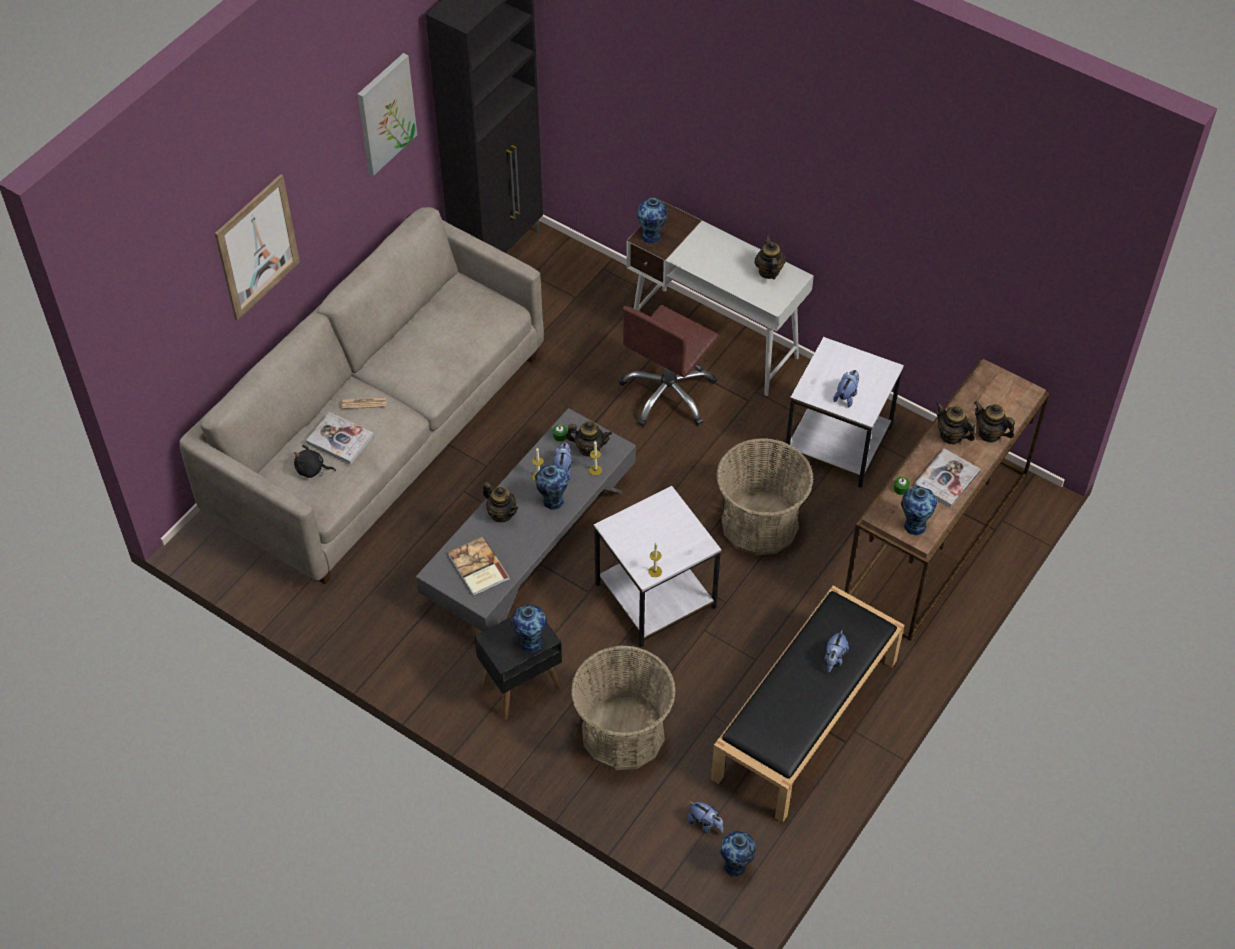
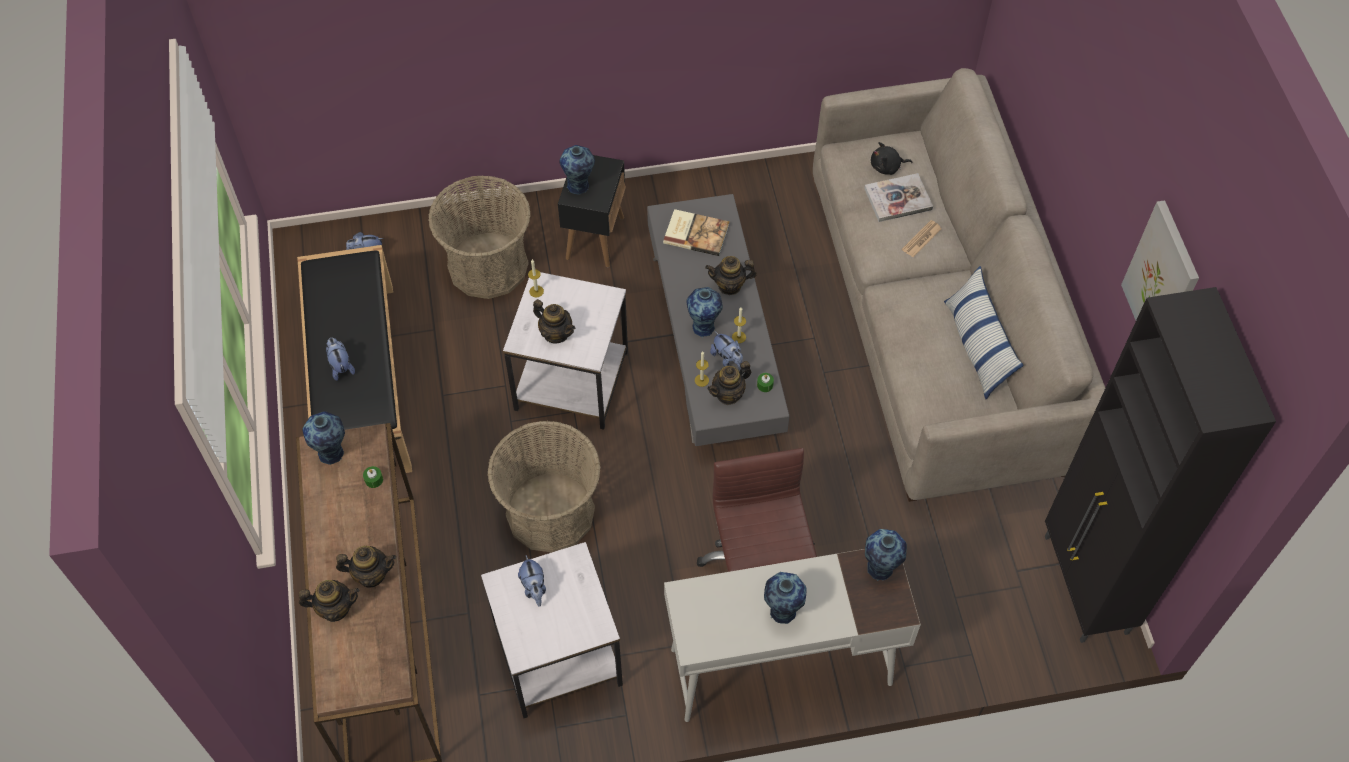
camera: 135 degrees right, 5 degrees up
picture [215,174,300,321] -> none
black plush toy [294,445,336,478] -> black plush toy turned 150 degrees counterclockwise [871,142,913,175]
vase [721,831,756,877] -> vase moved to [764,572,807,624]
teapot [755,235,786,279] -> teapot moved to [533,299,575,344]
book [914,448,981,508] -> none
none -> pillow [944,266,1024,399]

